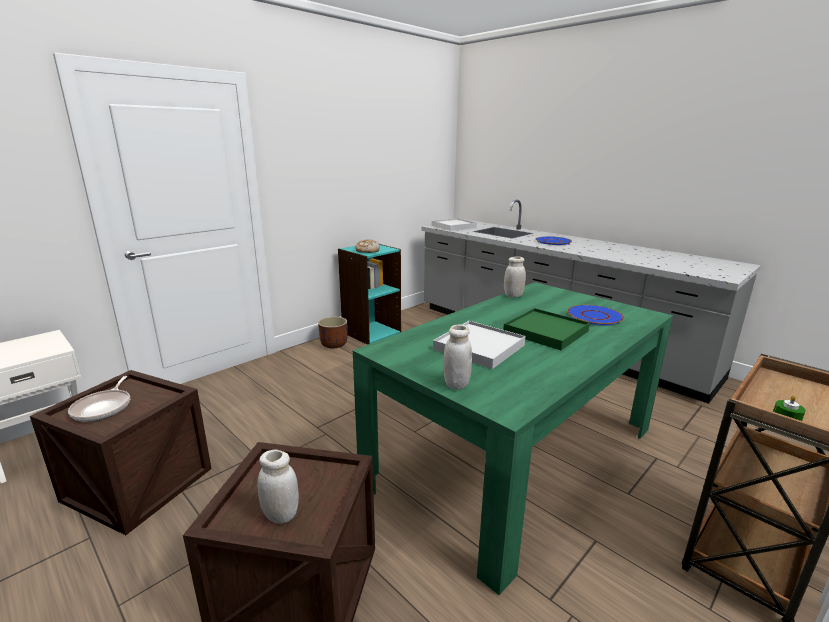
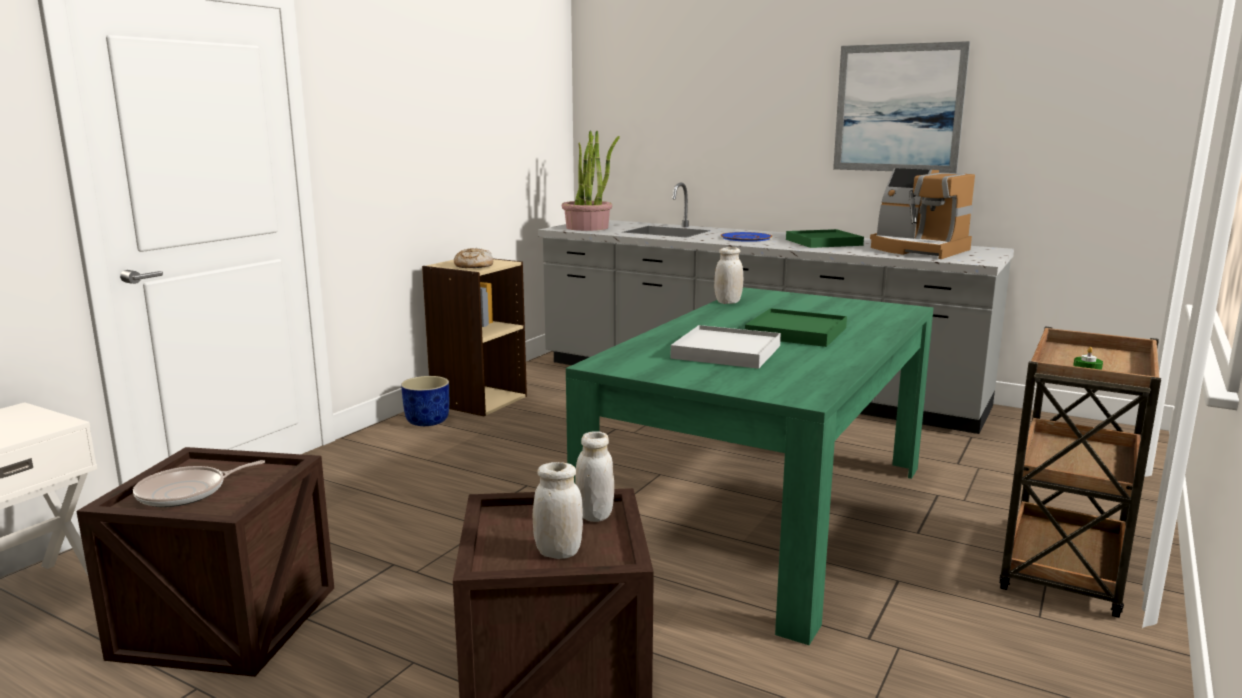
camera: 15 degrees left, 5 degrees down
frying pan [68,376,130,422] -> frying pan turned 75 degrees clockwise [133,460,265,507]
brown planter [318,317,347,348] -> blue planter [401,376,449,426]
turquoise bookcase [338,244,401,345] -> beige bookcase [422,258,527,417]
white tray [432,218,477,231] -> potted plant [562,130,620,231]
white jar [443,324,472,390] -> white jar moved to [575,431,614,522]
blue plate [567,305,624,325] -> none
none -> green tray [786,229,864,248]
none -> picture [833,41,970,173]
none -> coffee machine [870,168,975,259]

